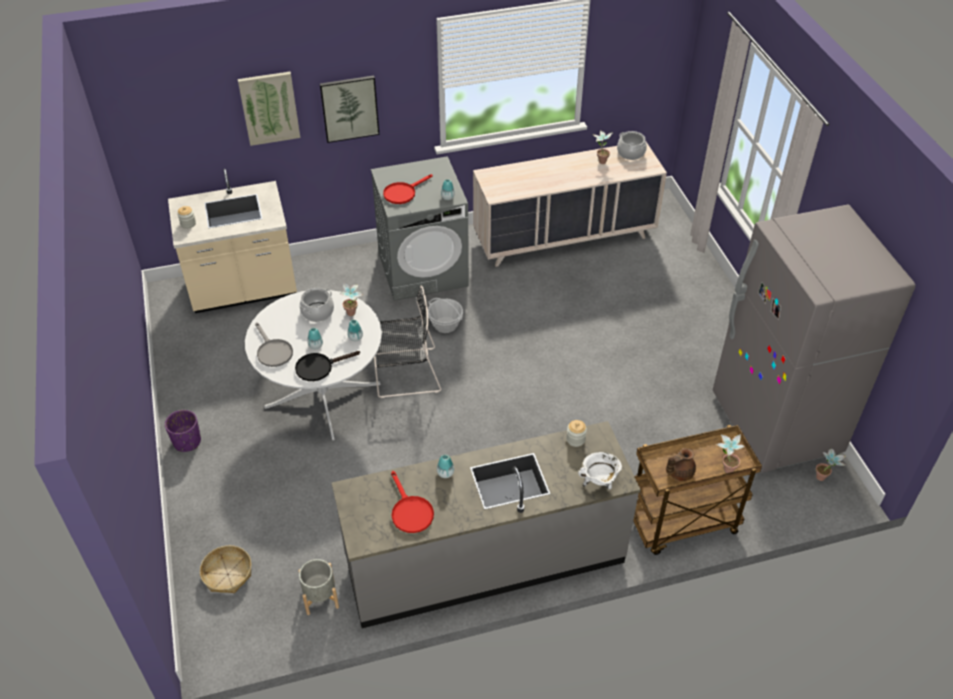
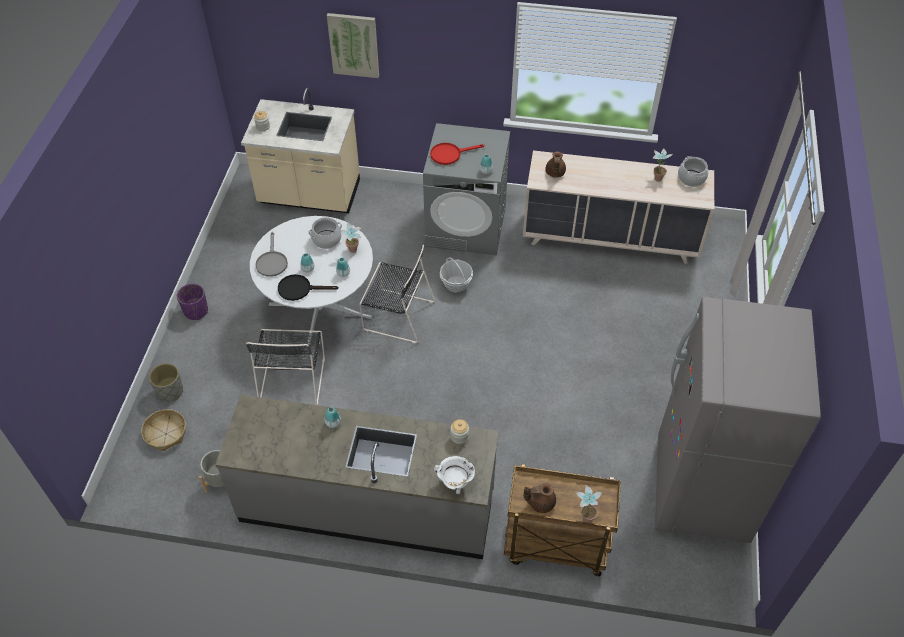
camera: 25 degrees right, 5 degrees up
picture [320,76,379,143] -> none
red frying pan [391,471,434,533] -> none
potted plant [816,448,845,481] -> none
none -> grey planter [149,363,183,402]
none -> black chair [246,329,325,405]
none -> brown teapot [545,152,566,178]

